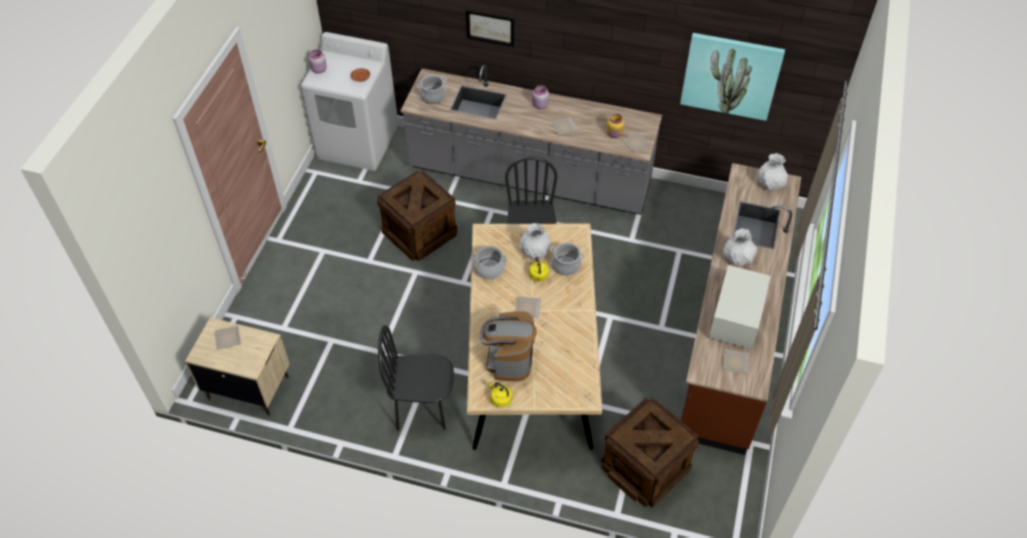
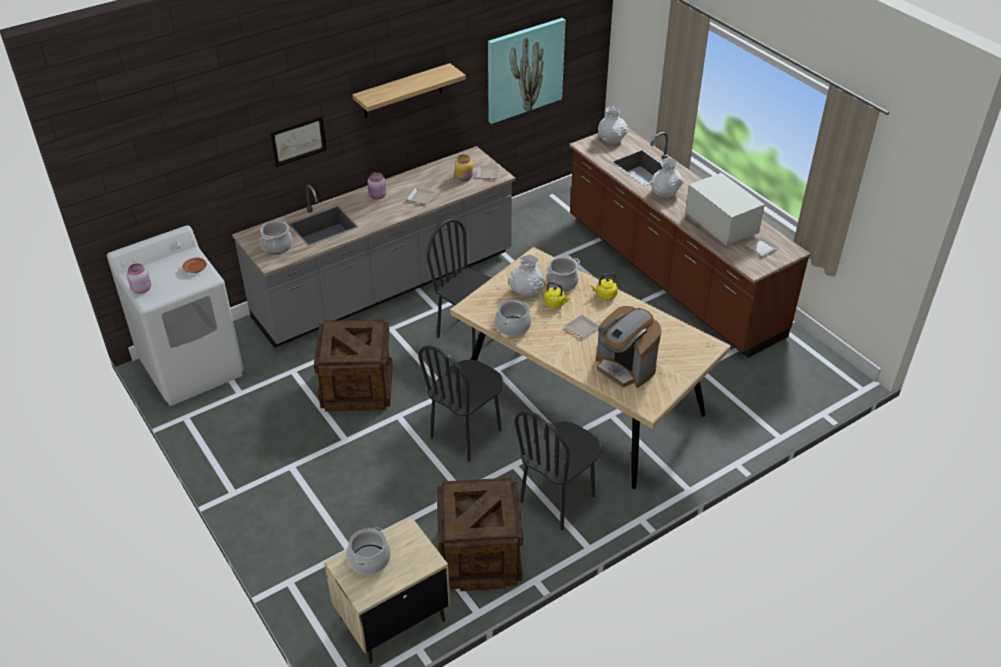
camera: 50 degrees left, 10 degrees down
plate [215,325,241,350] -> cooking pot [346,527,391,575]
yellow kettle [488,382,512,408] -> yellow kettle moved to [590,273,618,300]
crate [601,398,699,507] -> crate moved to [436,478,523,591]
none -> shelf [352,63,466,118]
none -> black chair [418,345,503,462]

